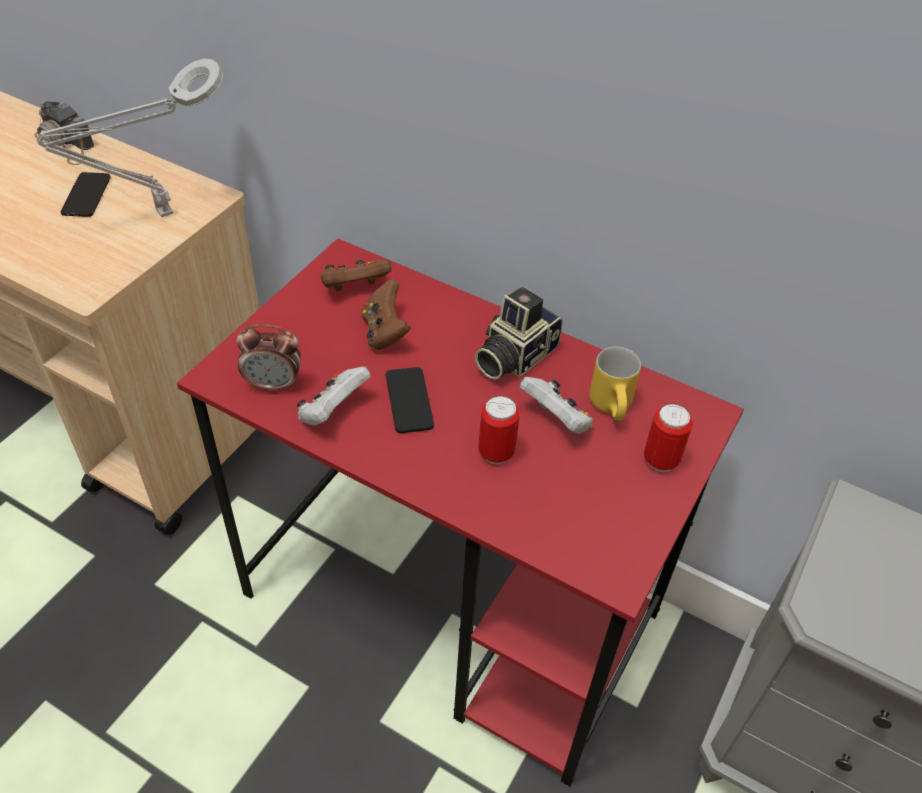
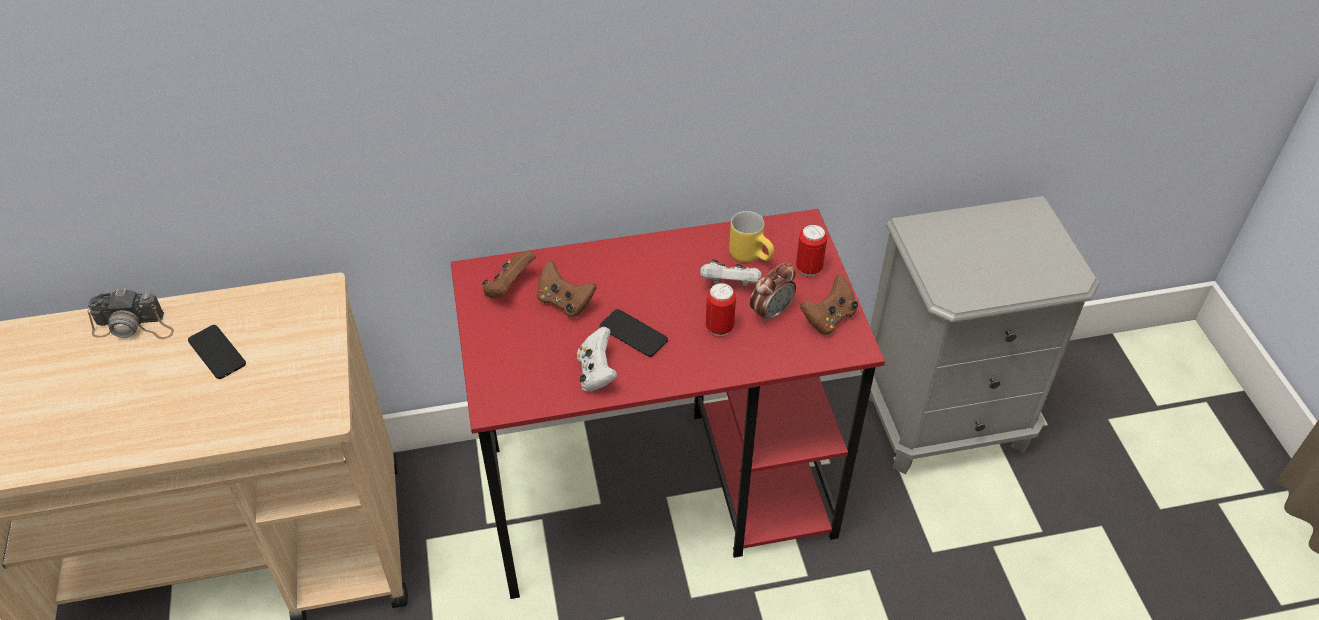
camera: 40 degrees left, 0 degrees up
grey table lamp [36,59,223,217] -> none
alarm clock [237,324,301,392] -> alarm clock moved to [750,263,796,324]
camera [475,287,563,380] -> none
none -> brown game controller [800,274,858,335]

